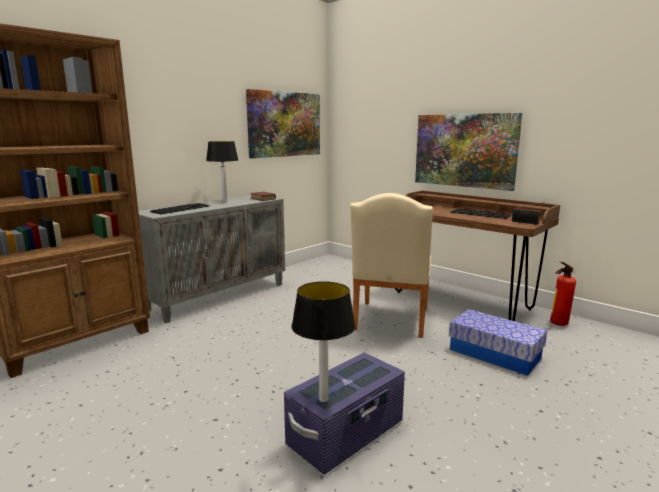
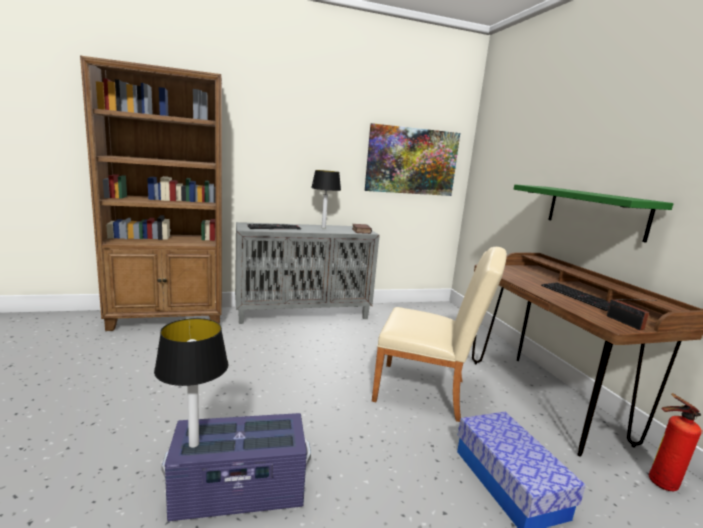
camera: 30 degrees right, 0 degrees up
beige chair [350,193,433,338] -> beige chair turned 120 degrees counterclockwise [372,247,507,422]
picture [415,113,522,191] -> green shelf [514,184,674,243]

